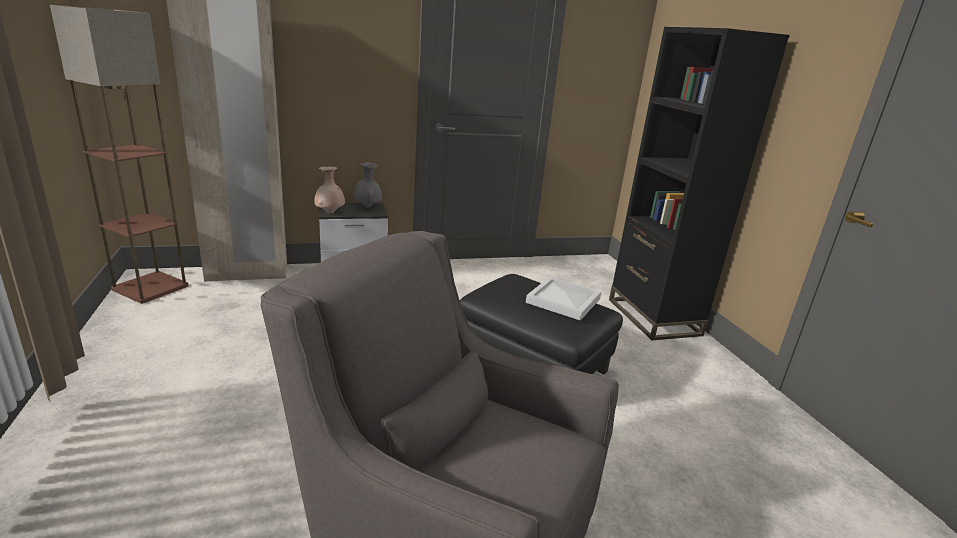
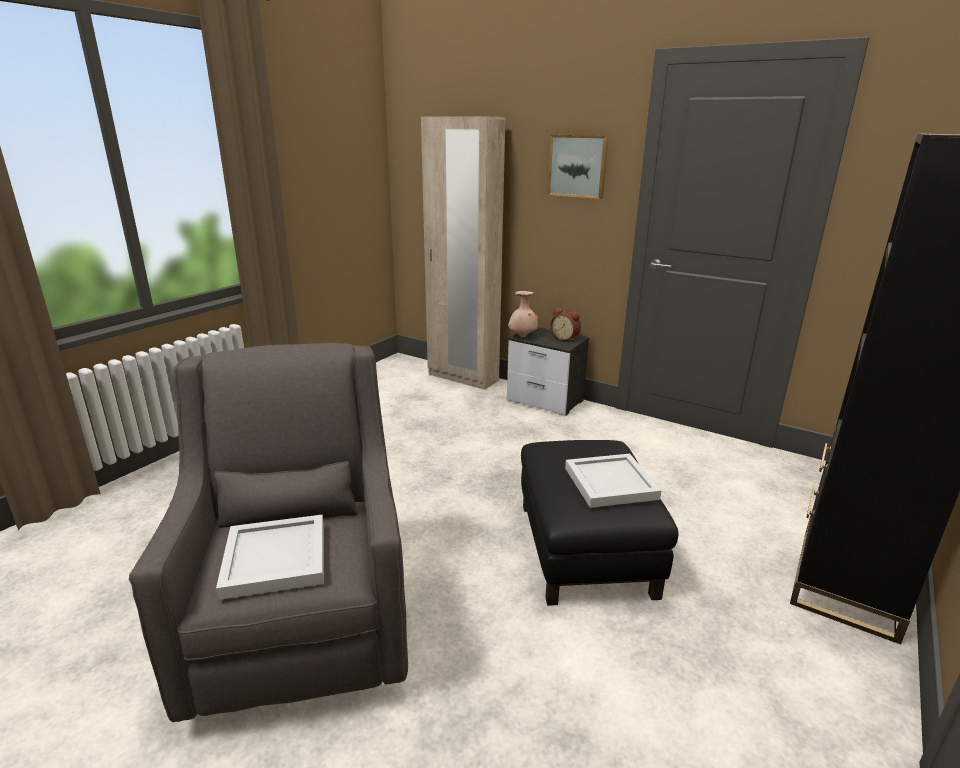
camera: 50 degrees right, 0 degrees up
floor lamp [50,5,188,304] -> none
grey vase [353,162,382,208] -> alarm clock [550,307,581,342]
none -> white tray [216,514,324,600]
none -> picture [548,135,609,199]

